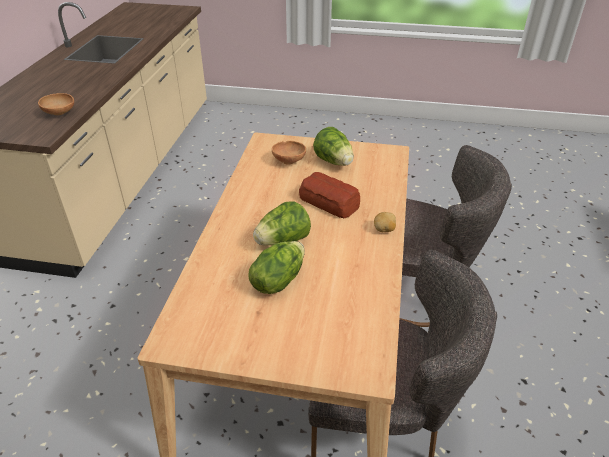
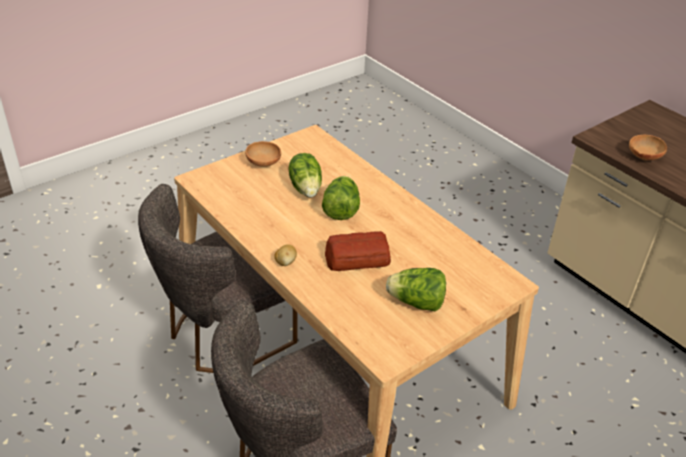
camera: 130 degrees right, 0 degrees up
brown bowl [272,141,306,165] -> brown bowl moved to [245,141,281,167]

